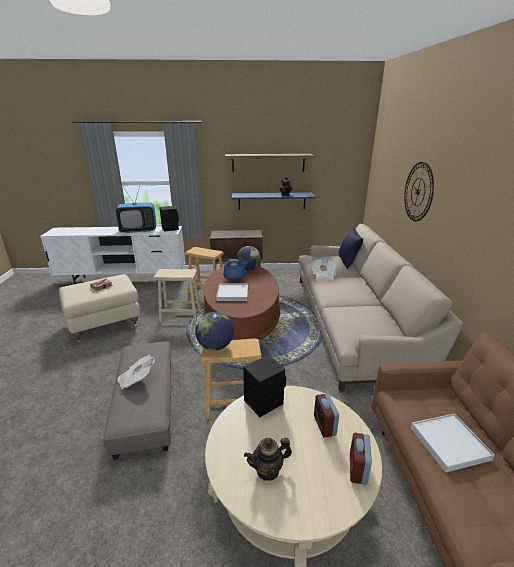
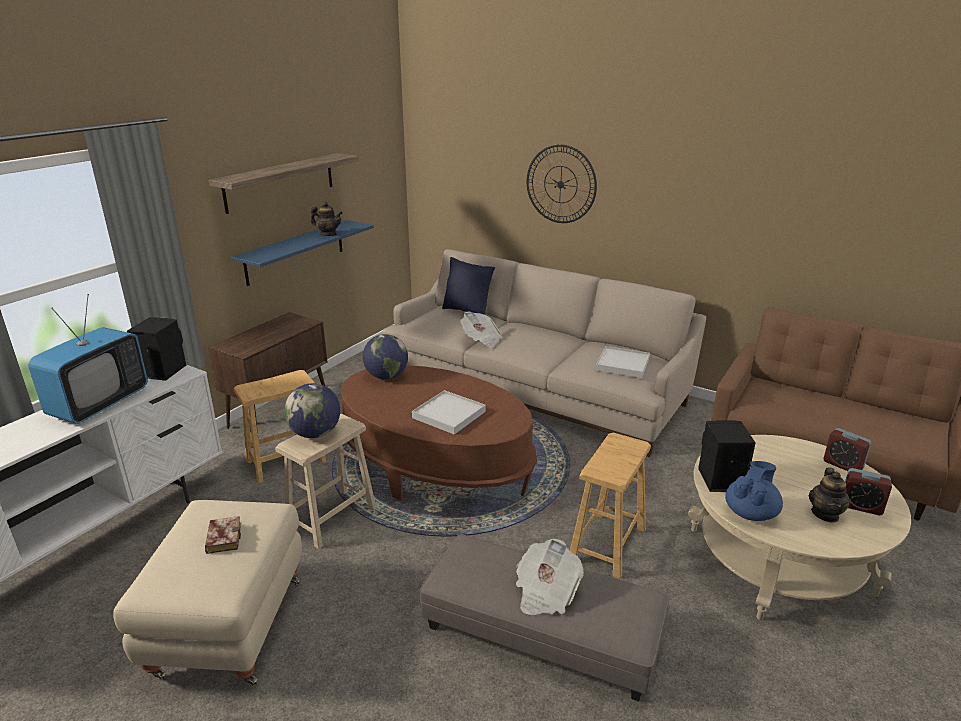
camera: 55 degrees left, 0 degrees up
globe [195,312,234,351] -> globe moved to [284,383,340,438]
blue teapot [223,259,247,282] -> blue teapot moved to [725,461,783,521]
alarm clock [314,394,339,438] -> alarm clock moved to [845,468,892,515]
white tray [411,413,495,473] -> white tray moved to [596,346,650,378]

